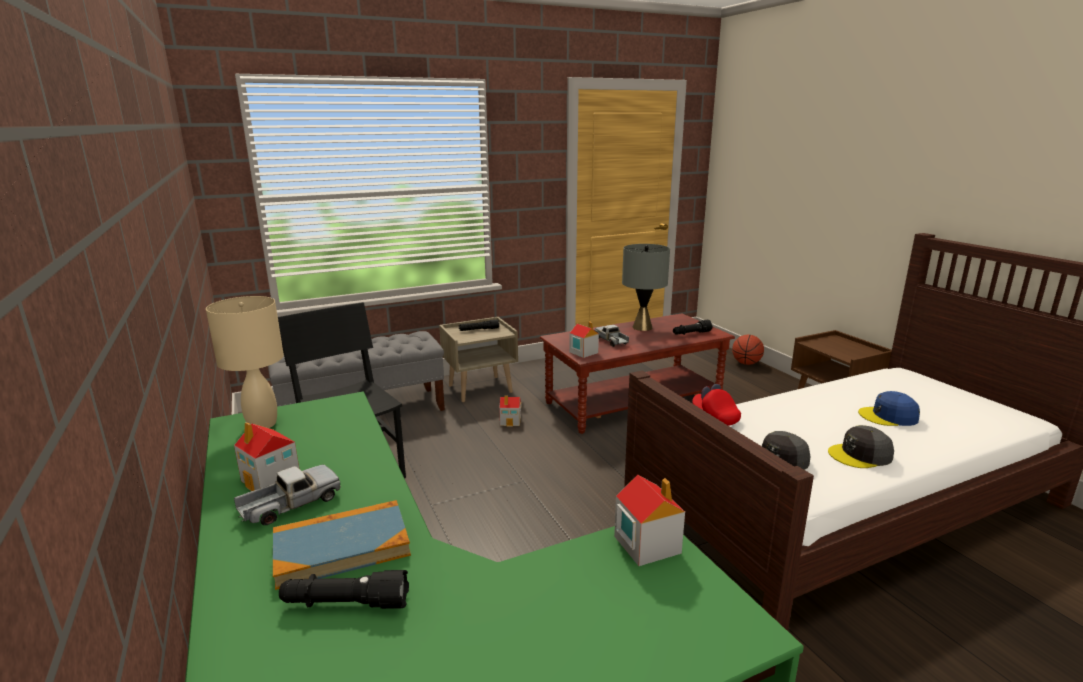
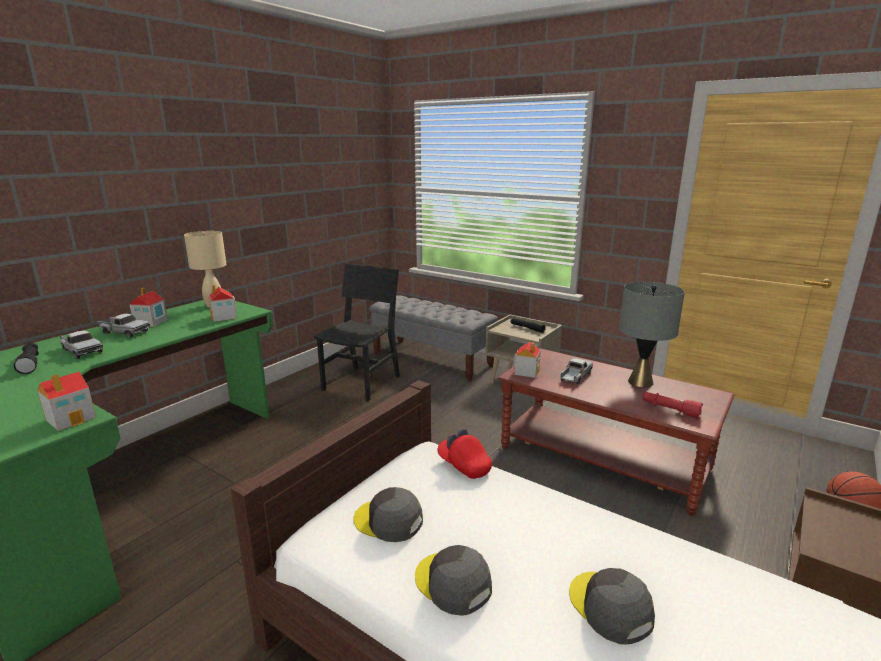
camera: 60 degrees right, 0 degrees up
book [273,500,411,590] -> toy truck [59,330,103,359]
toy house [499,395,521,426] -> toy house moved to [209,284,237,322]
black flashlight [673,320,712,335] -> red flashlight [642,392,703,419]
red cap [692,384,741,426] -> red cap turned 75 degrees counterclockwise [438,428,492,479]
blue cap [858,391,920,426] -> grey cap [569,568,655,645]

